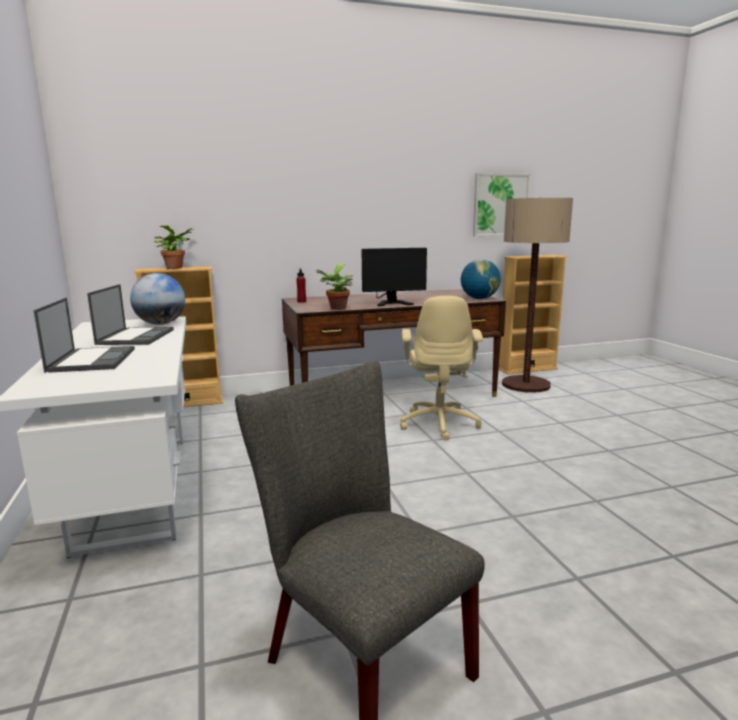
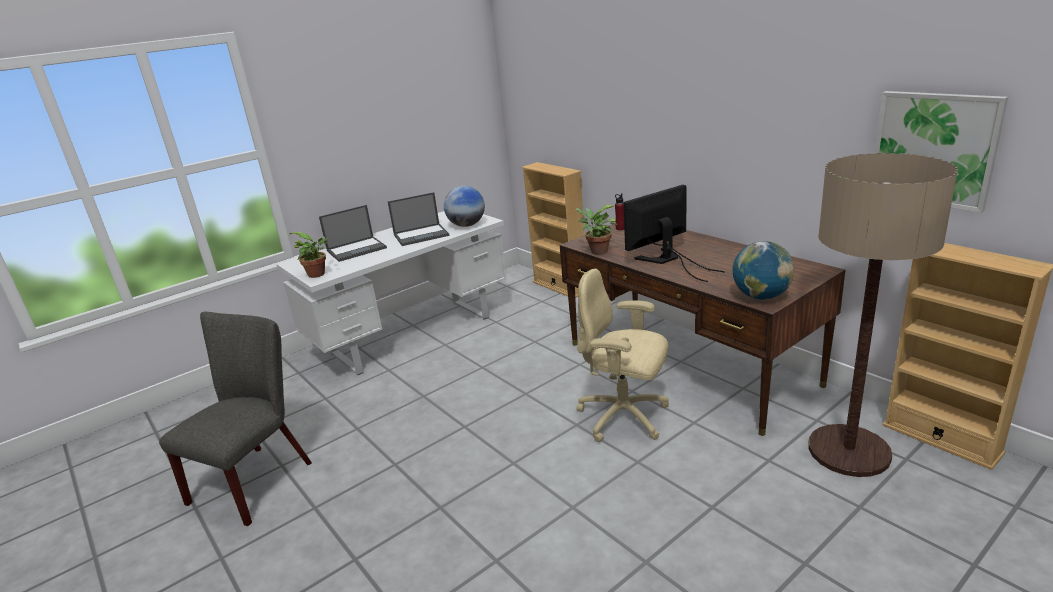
camera: 70 degrees right, 10 degrees up
potted plant [154,226,193,269] -> potted plant moved to [290,232,329,278]
monitor [362,248,427,306] -> monitor turned 90 degrees clockwise [624,185,725,282]
beige office chair [400,296,483,440] -> beige office chair turned 45 degrees clockwise [577,269,669,442]

